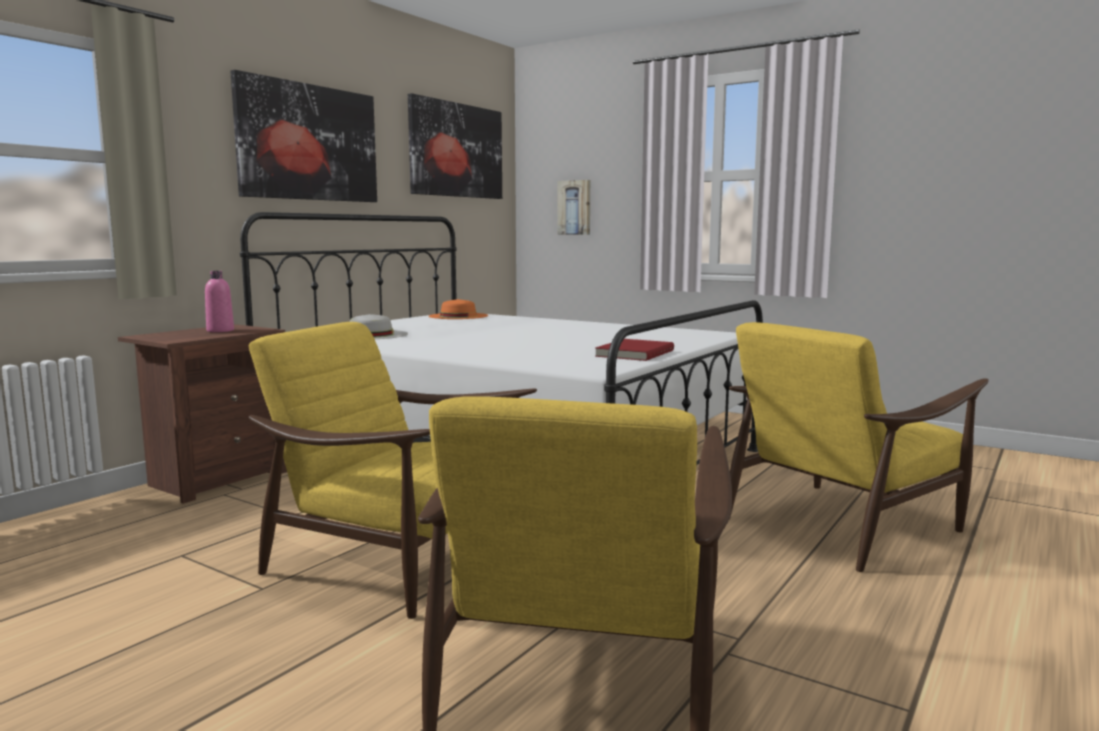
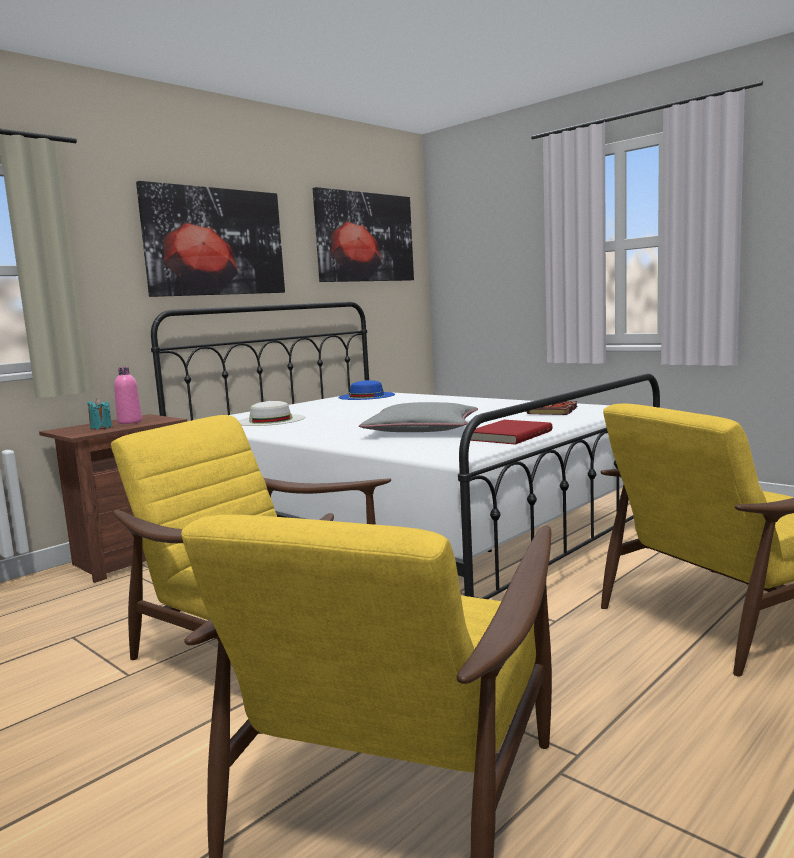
camera: 10 degrees right, 0 degrees up
orange hat [428,299,488,319] -> blue hat [338,380,395,400]
picture [557,180,590,235] -> none
none -> turquoise candle [87,398,112,430]
none -> grey pillow [359,402,478,432]
none -> book [526,401,577,415]

